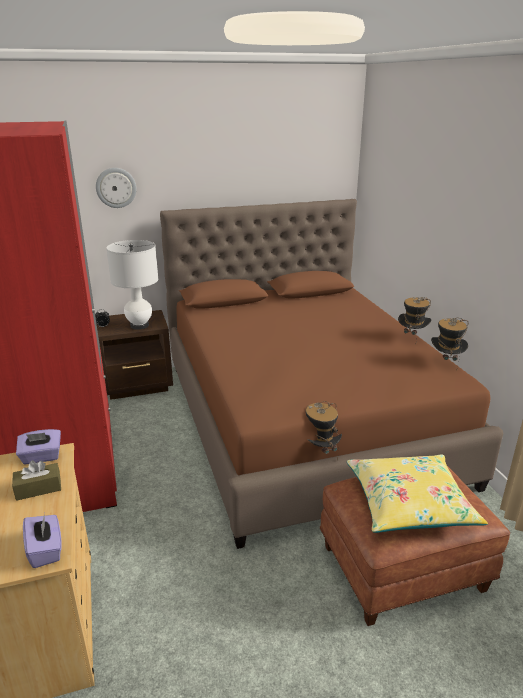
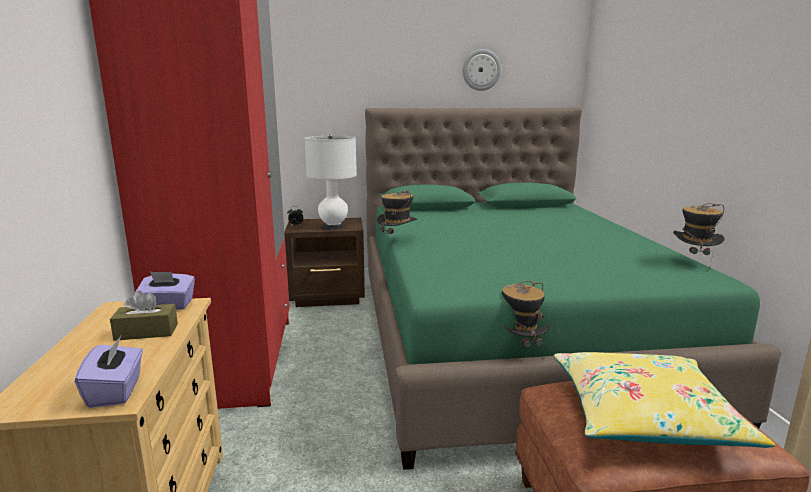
camera: 10 degrees right, 10 degrees down
wall clock [96,168,136,208] -> wall clock moved to [463,49,501,91]
brown bed [160,199,504,549] -> green bed [365,107,782,470]
hat [398,297,432,345] -> hat moved to [377,190,418,246]

